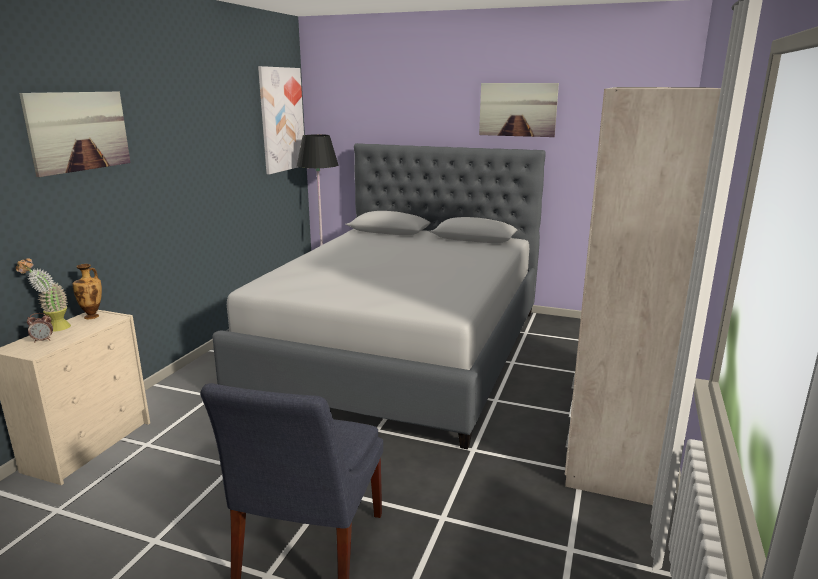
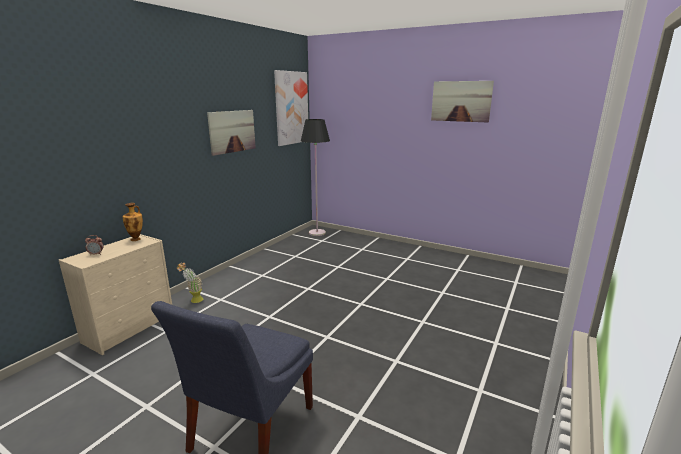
camera: 10 degrees right, 0 degrees up
potted plant [16,258,71,332] -> potted plant moved to [177,262,203,303]
picture [19,91,131,177] -> picture moved to [207,110,256,156]
grey bed [212,143,546,449] -> none
beige wardrobe [565,87,721,505] -> none

